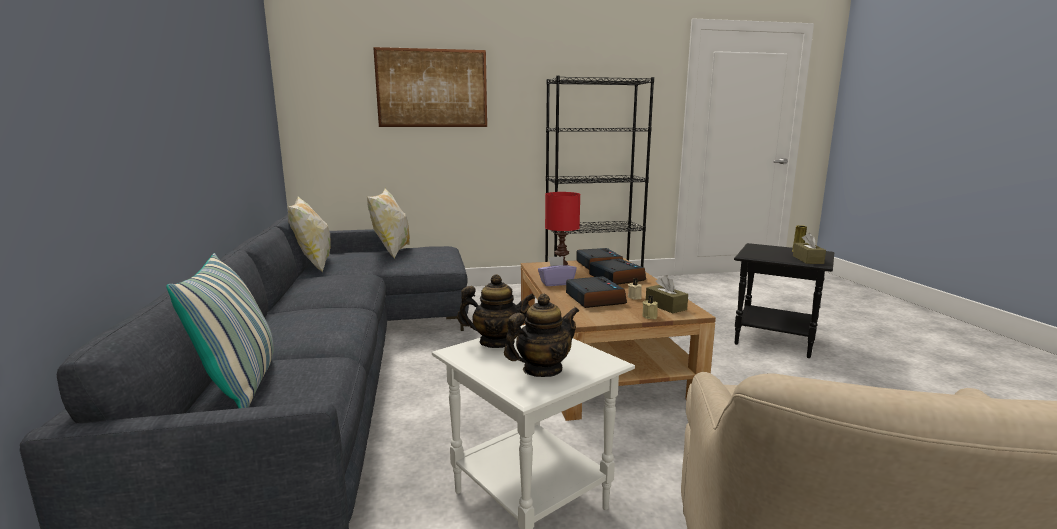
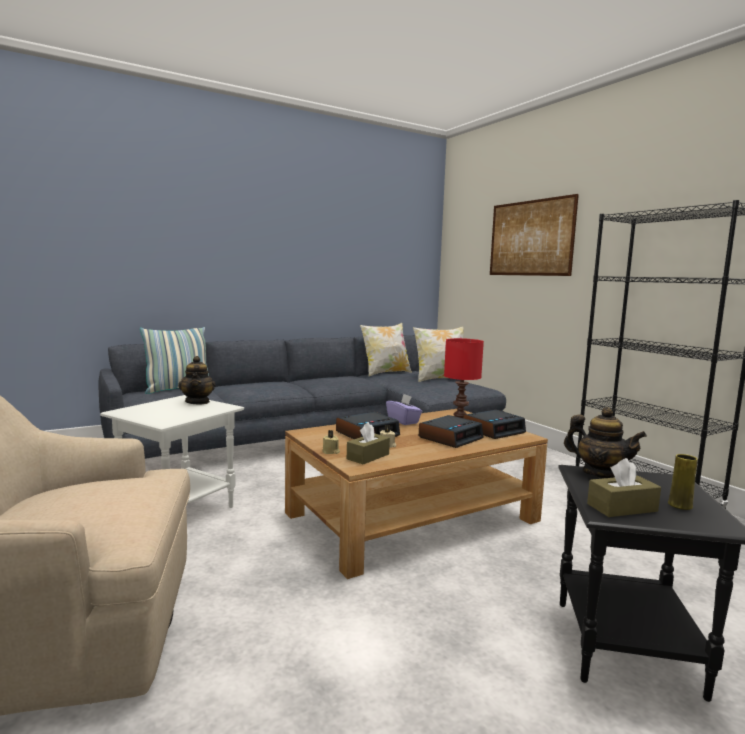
camera: 70 degrees right, 5 degrees down
teapot [504,294,579,377] -> teapot moved to [564,407,647,478]

